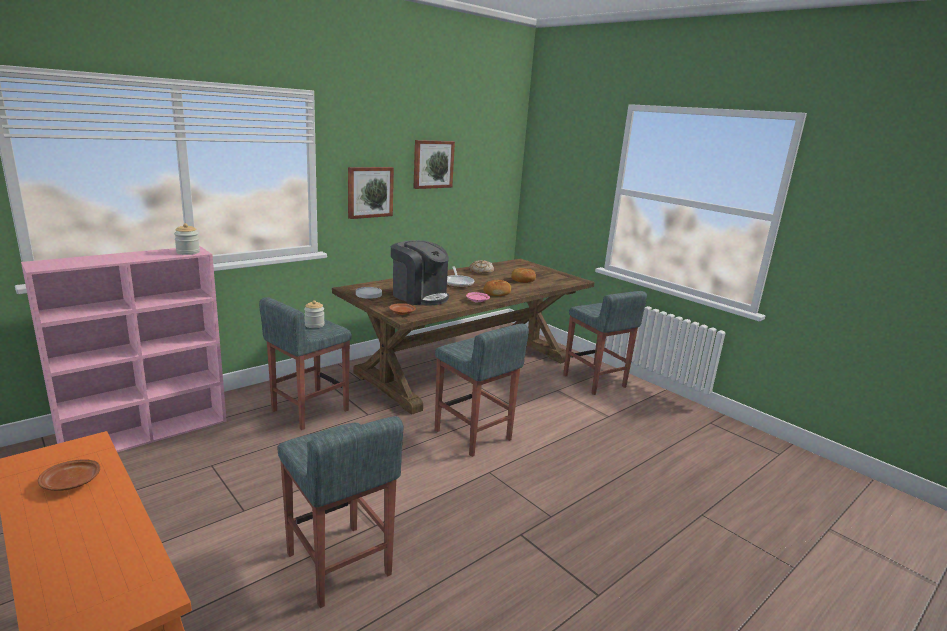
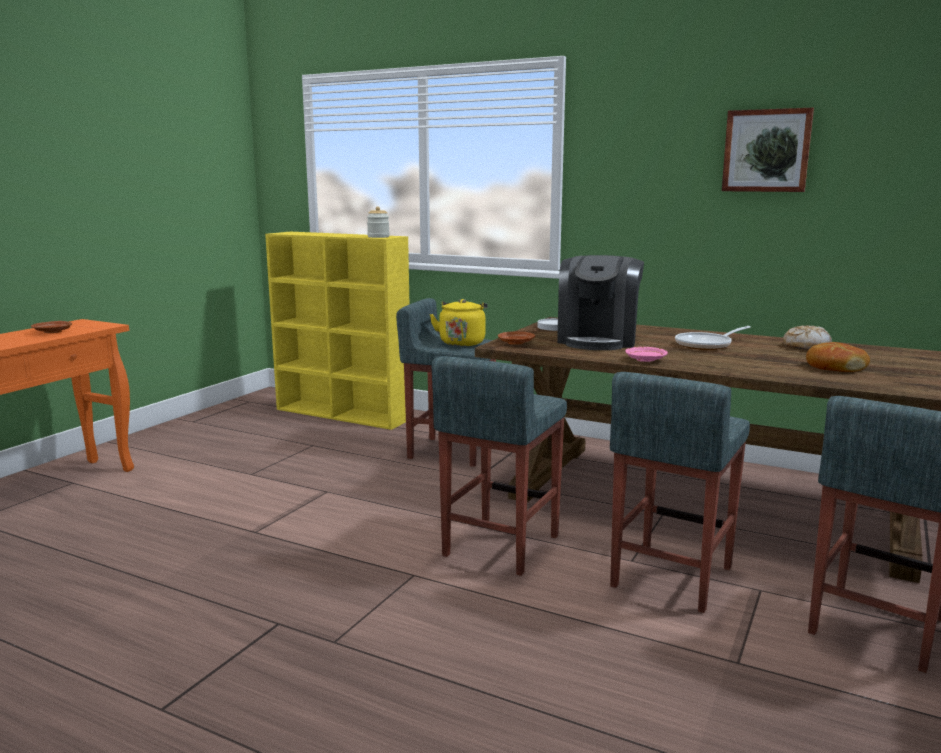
camera: 70 degrees right, 5 degrees down
pink bookcase [21,246,227,452] -> yellow bookcase [265,232,409,430]
grey stool [277,416,403,608] -> grey stool moved to [610,372,750,613]
jar [304,300,325,328] -> yellow kettle [430,299,488,346]
picture [348,167,394,219] -> none
bread [483,280,511,296] -> none

